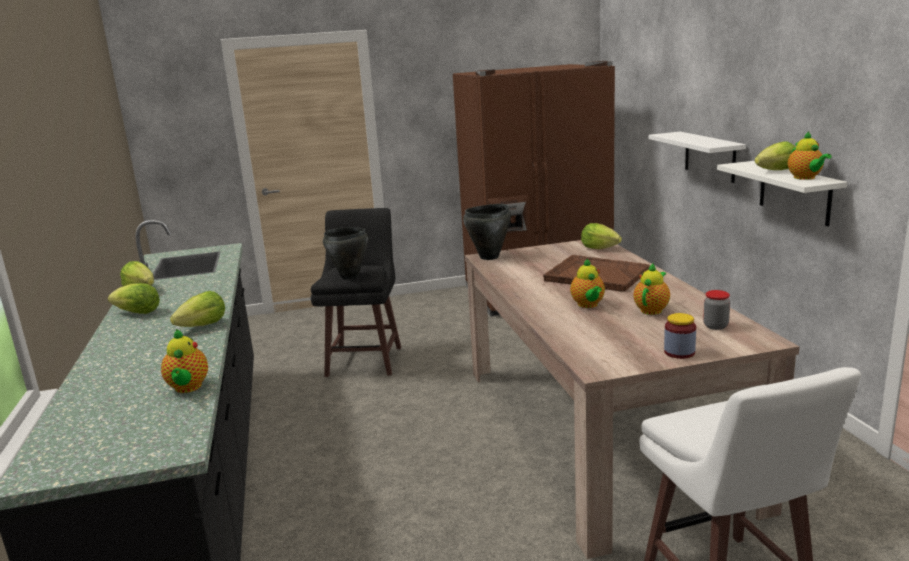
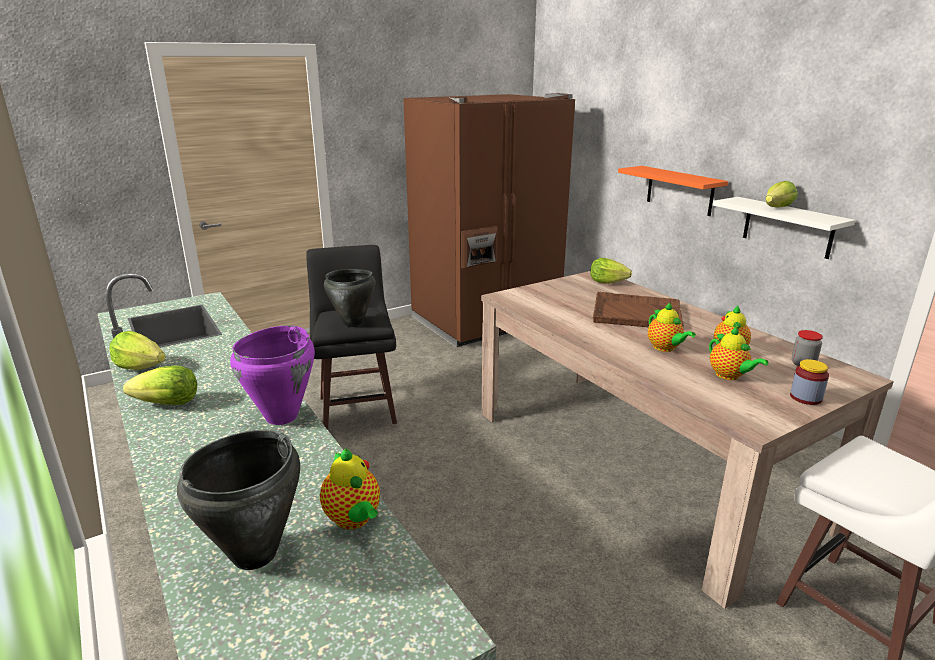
camera: 20 degrees left, 5 degrees up
lettuce [170,291,225,327] -> purple cooking pot [230,325,315,425]
black cooking pot [463,204,511,260] -> black cooking pot moved to [177,430,300,570]
white shelf [649,132,746,183] -> orange shelf [618,166,728,216]
teapot [788,132,832,180] -> teapot moved to [709,327,768,380]

